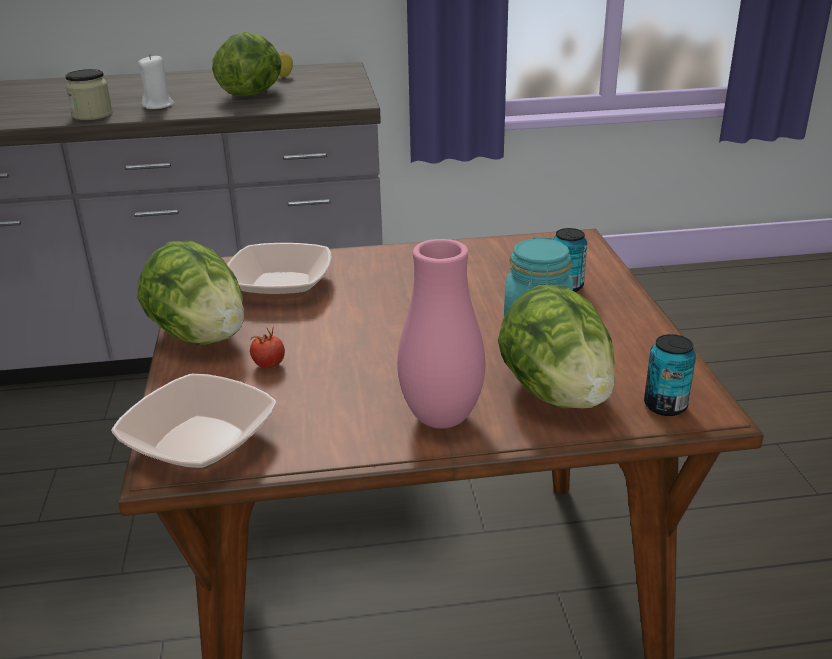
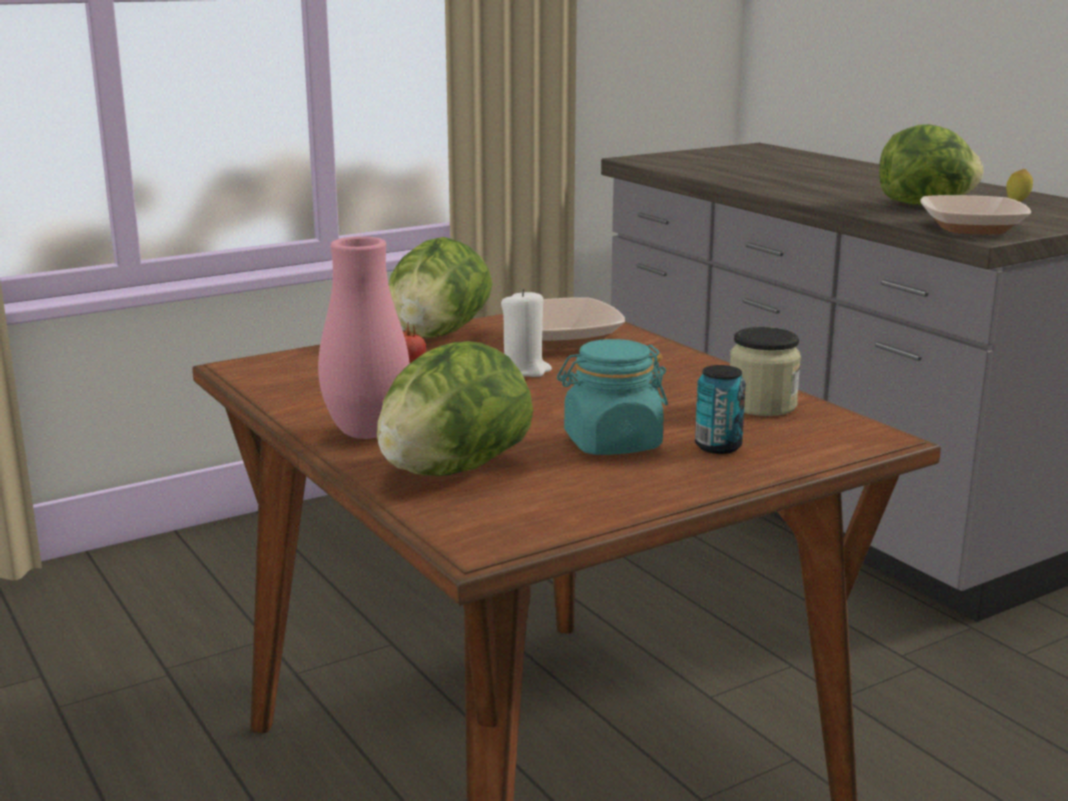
camera: 65 degrees right, 10 degrees down
jar [65,69,113,120] -> jar moved to [730,327,801,416]
bowl [111,374,277,470] -> bowl moved to [920,195,1031,234]
white candle [138,54,174,109] -> white candle moved to [501,289,552,377]
can [644,334,696,416] -> none

